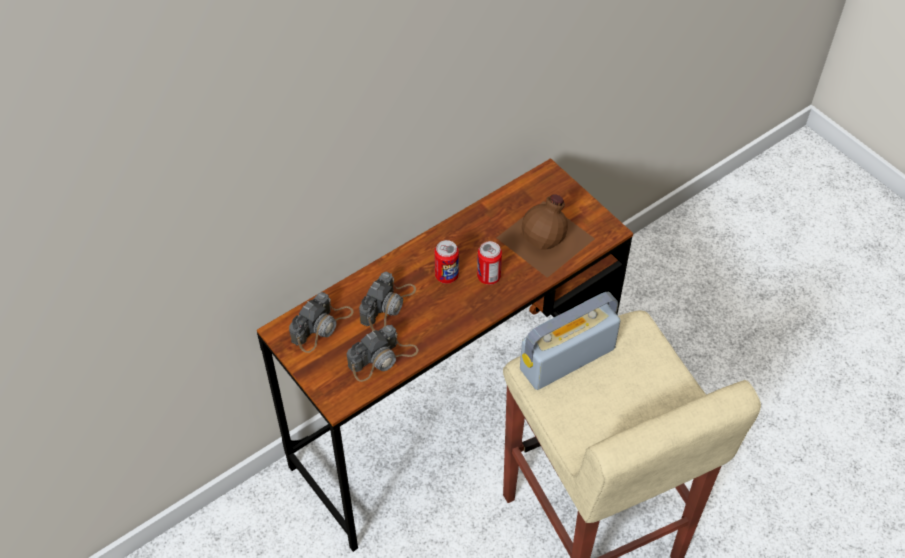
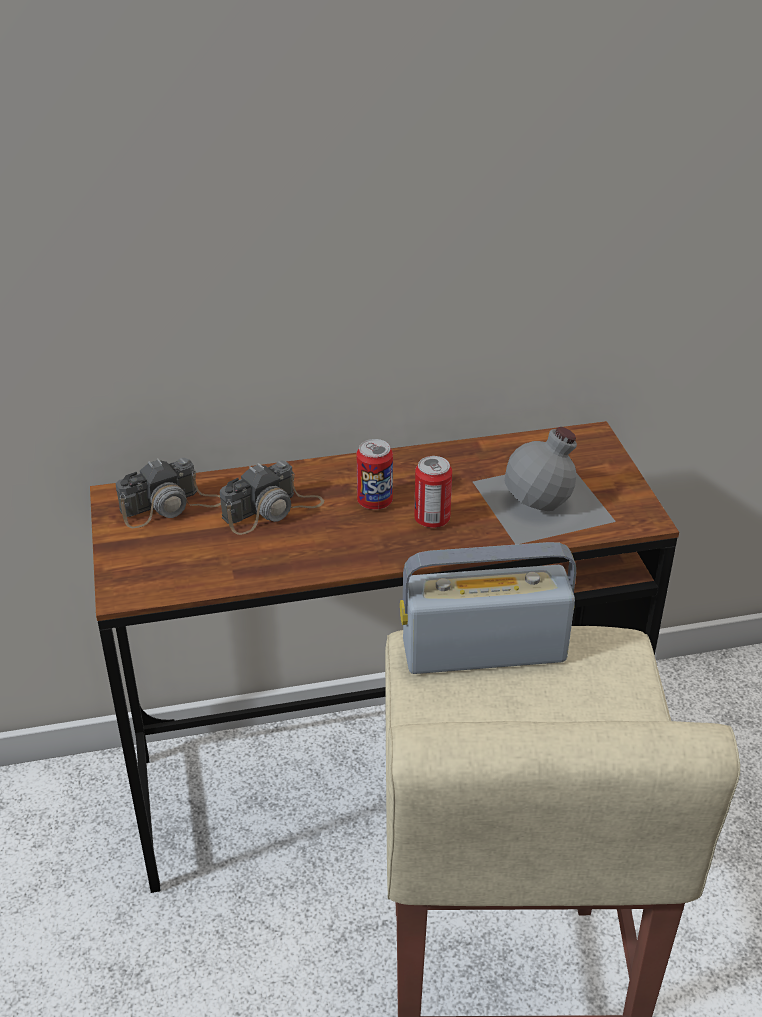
camera: 25 degrees right, 15 degrees down
camera [347,325,419,382] -> none
brown bottle [497,194,595,278] -> grey bottle [473,427,616,545]

